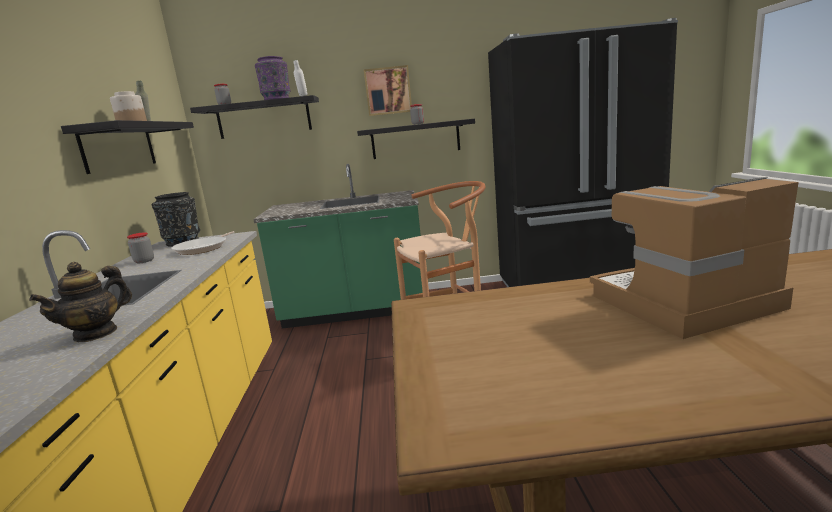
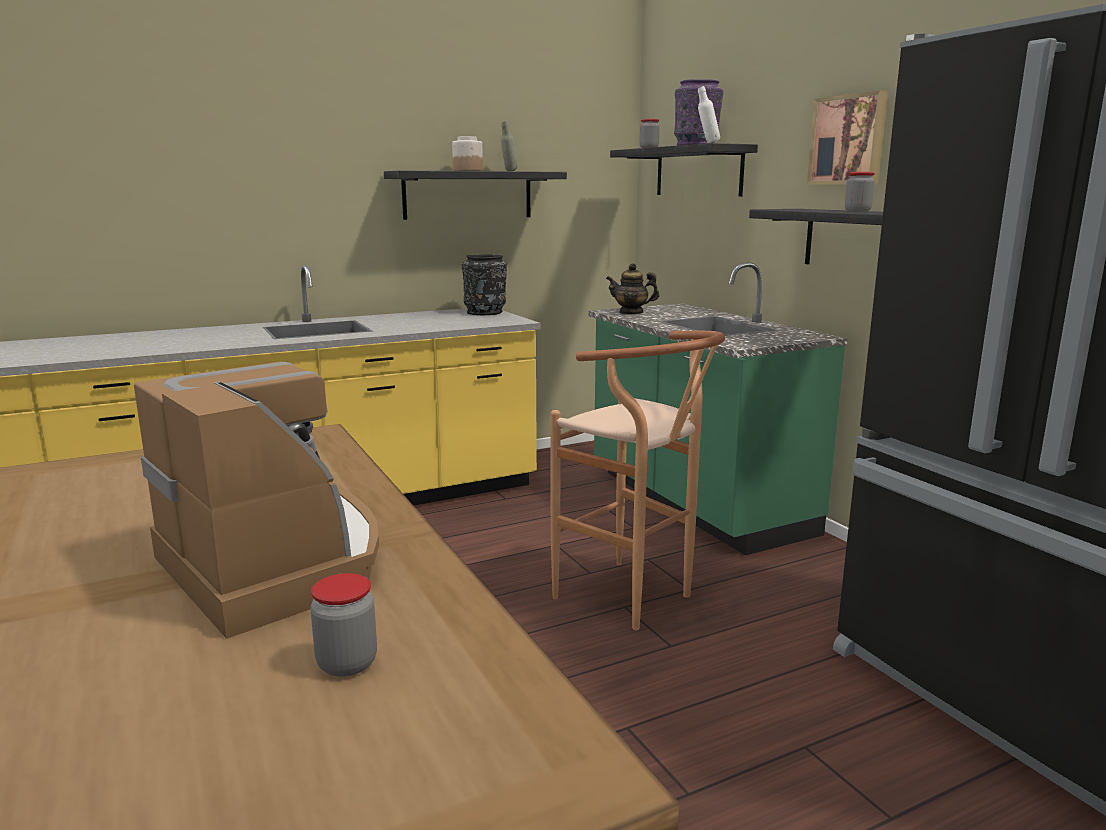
camera: 65 degrees right, 0 degrees up
teapot [29,262,132,342] -> teapot moved to [606,263,659,315]
jar [127,232,154,264] -> jar moved to [310,573,377,677]
frying pan [171,231,234,255] -> none

